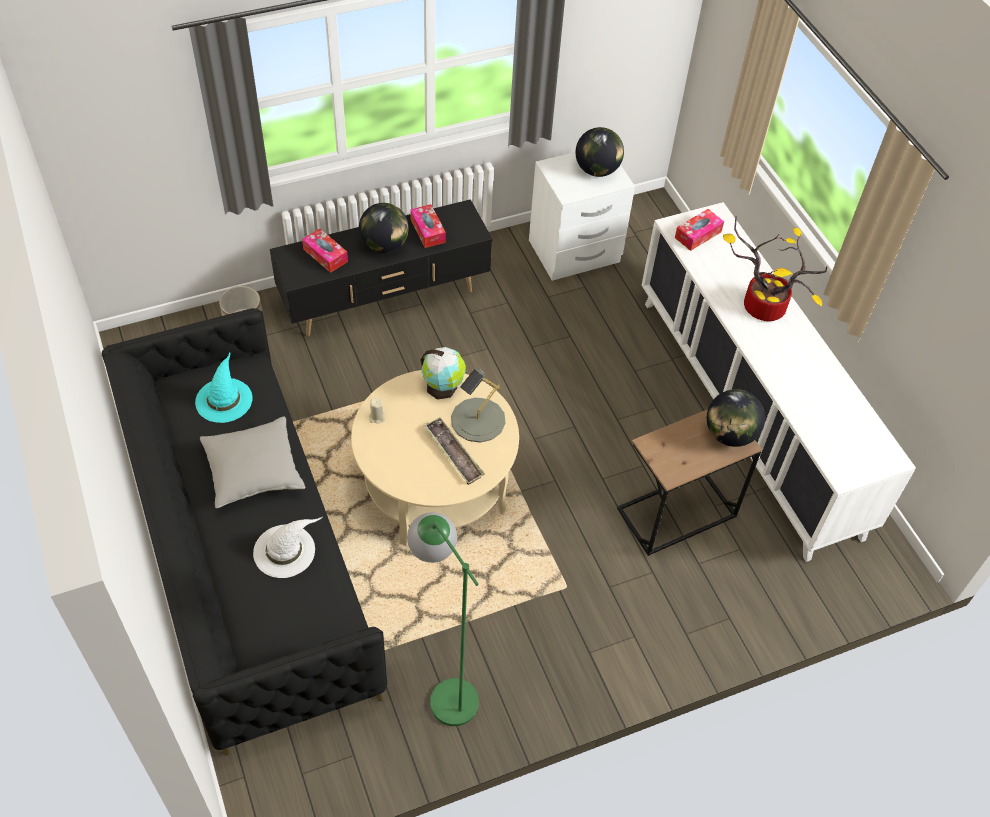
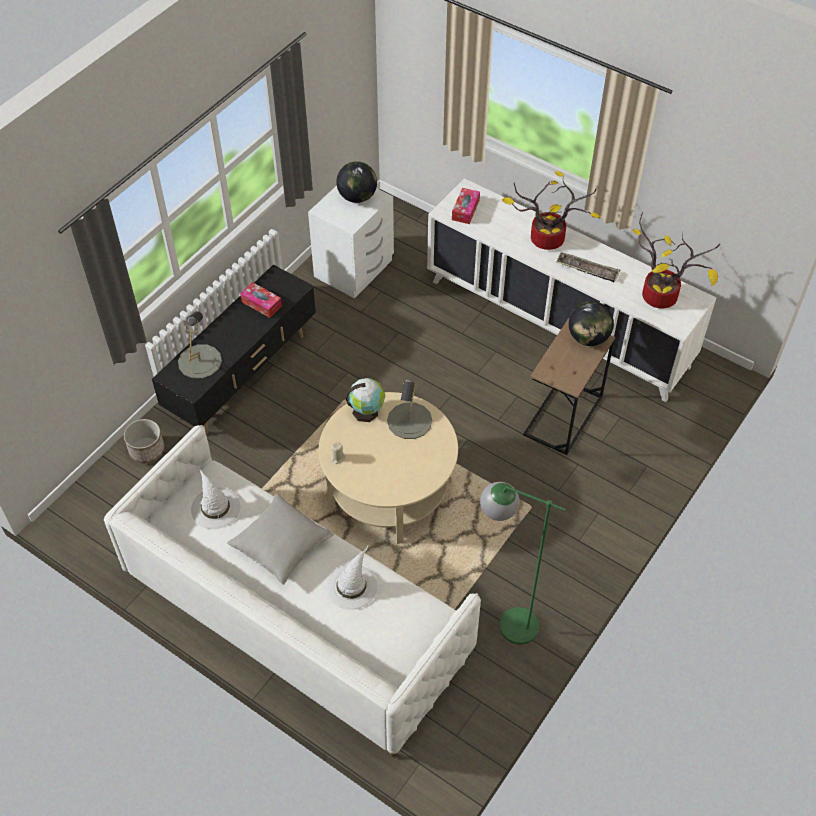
camera: 30 degrees left, 0 degrees up
black sofa [101,308,387,755] -> white sofa [104,425,481,758]
turquoise hat [195,353,253,423] -> white hat [191,469,240,529]
tissue box [302,228,348,273] -> grey table lamp [178,311,222,379]
globe [359,203,409,253] -> none
tray [424,417,485,485] -> tray moved to [556,252,620,283]
none -> potted plant [632,212,720,308]

